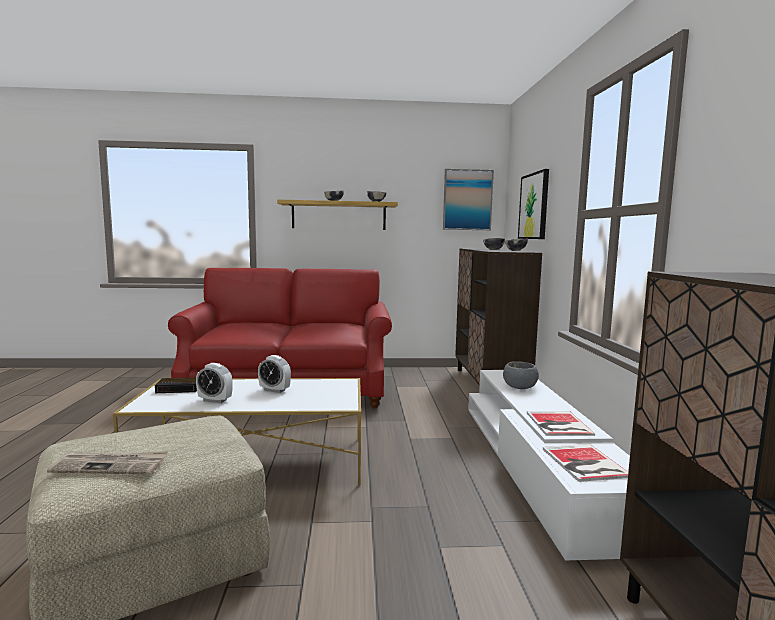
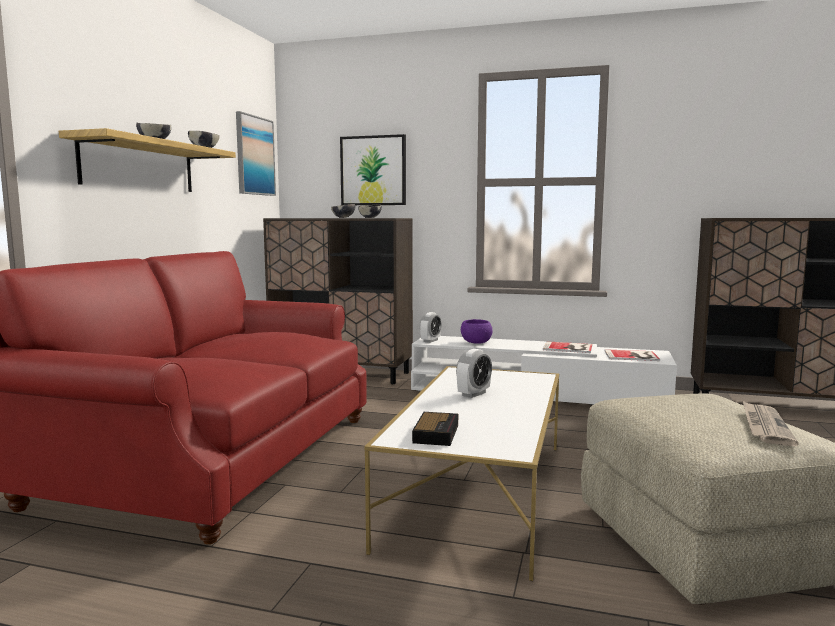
camera: 70 degrees left, 0 degrees up
alarm clock [196,363,233,403] -> alarm clock moved to [420,312,442,343]
grey bowl [503,361,539,389] -> purple bowl [461,319,493,344]

